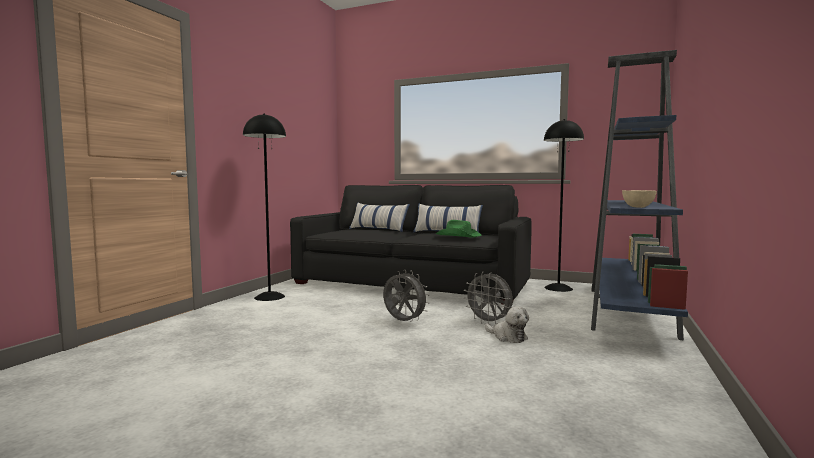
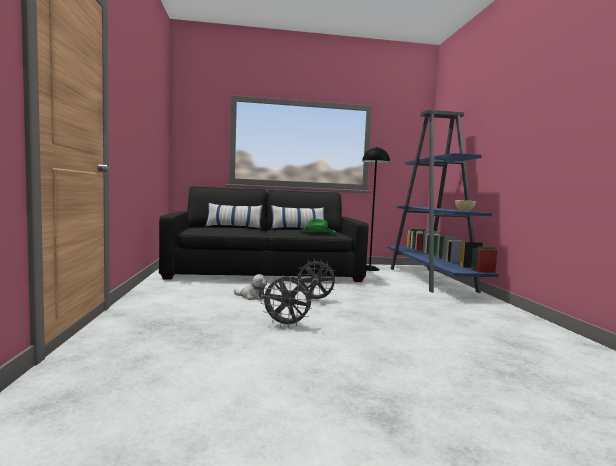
camera: 30 degrees left, 0 degrees up
black floor lamp [243,113,286,301] -> none
grey fan [464,272,513,325] -> grey fan moved to [261,275,312,328]
plush toy [485,306,529,343] -> plush toy moved to [234,274,267,300]

